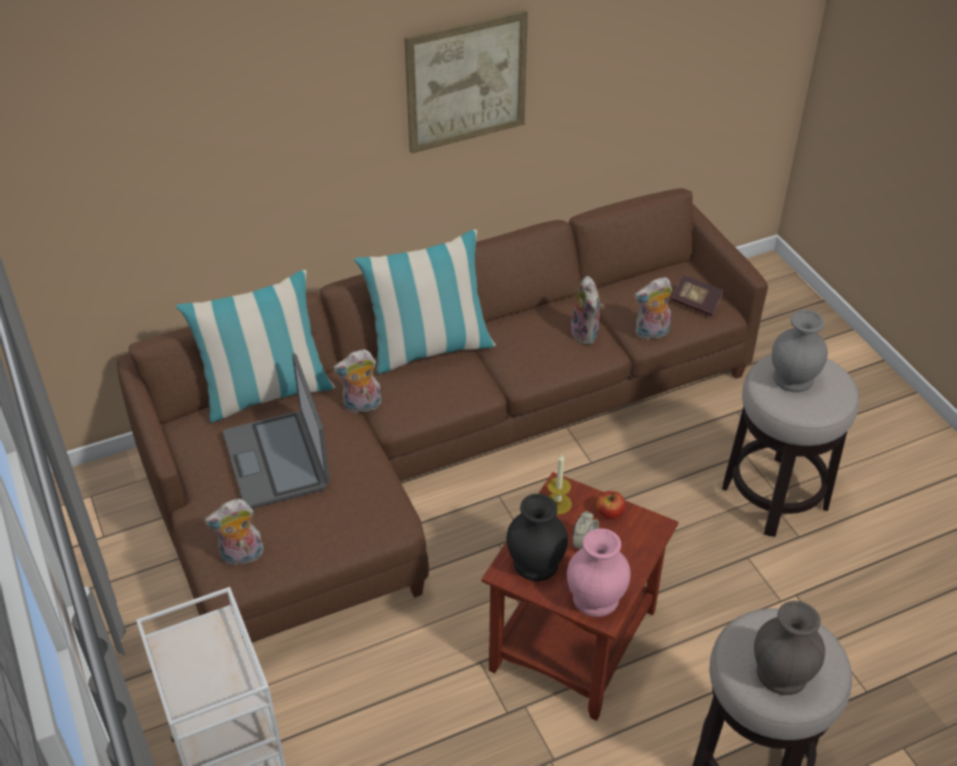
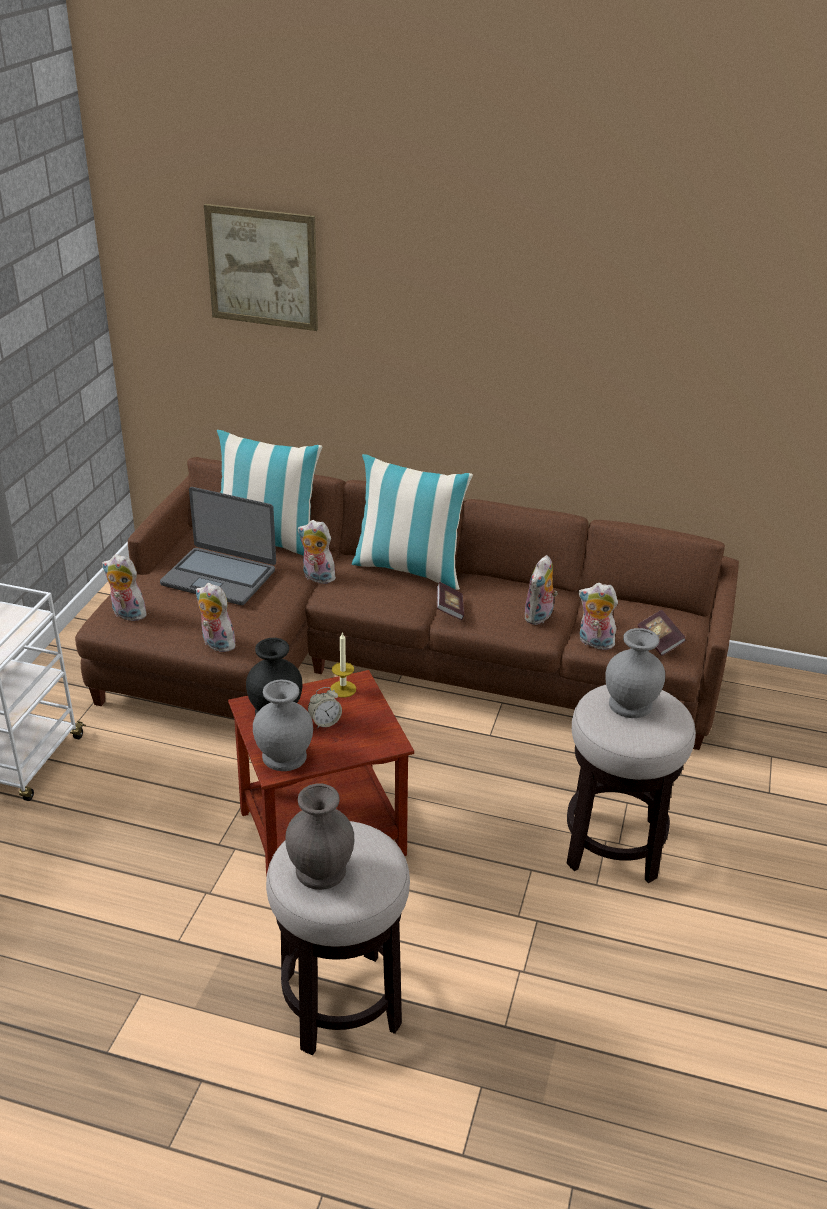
camera: 40 degrees right, 10 degrees down
laptop [223,353,330,509] -> laptop turned 90 degrees counterclockwise [160,487,276,605]
picture [404,10,528,154] -> picture moved to [204,204,318,331]
pink vase [567,529,631,617] -> grey vase [253,679,313,771]
apple [596,491,625,519] -> none
none -> plush toy [196,583,235,652]
none -> book [437,582,464,620]

